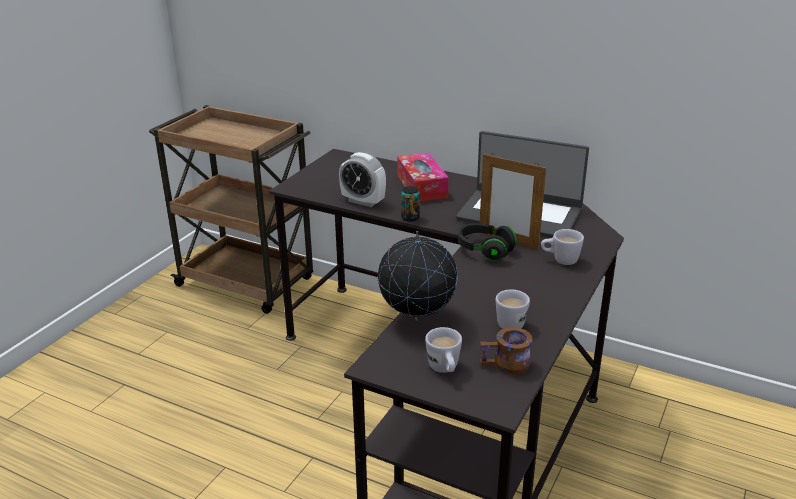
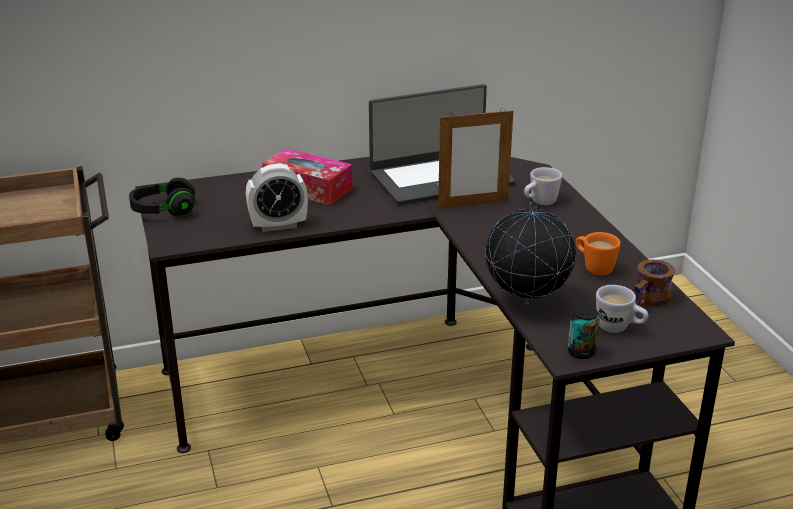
camera: 45 degrees left, 0 degrees up
can [401,186,420,222] -> can moved to [568,306,600,359]
black headphones [458,223,517,261] -> black headphones moved to [129,177,195,216]
white mug [495,290,530,329] -> orange mug [576,232,621,276]

